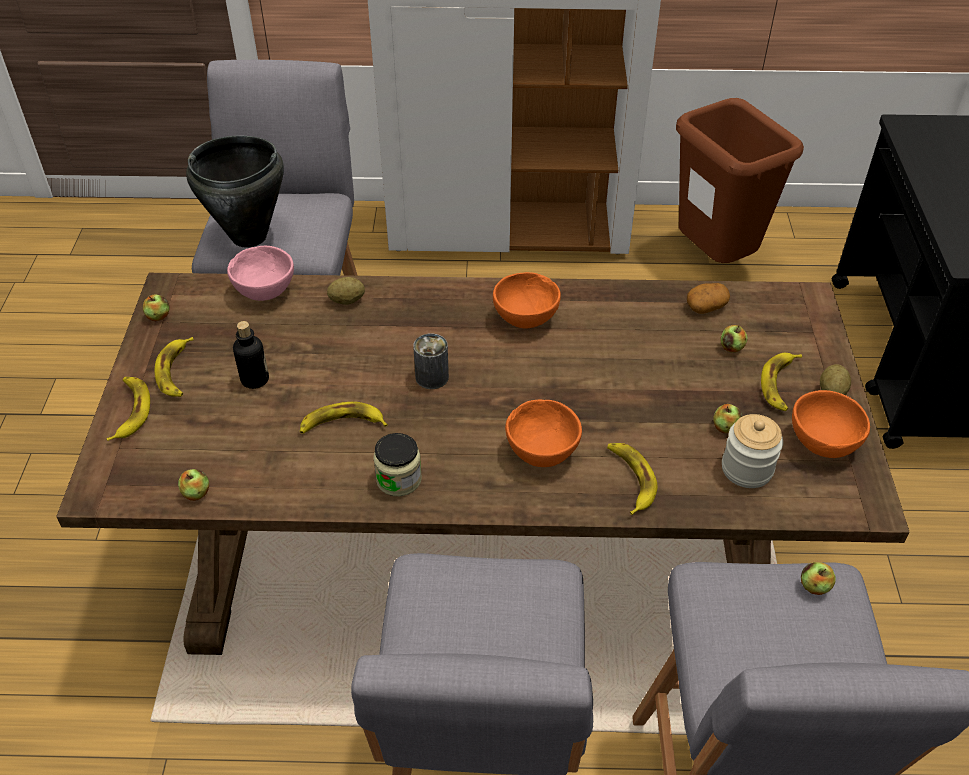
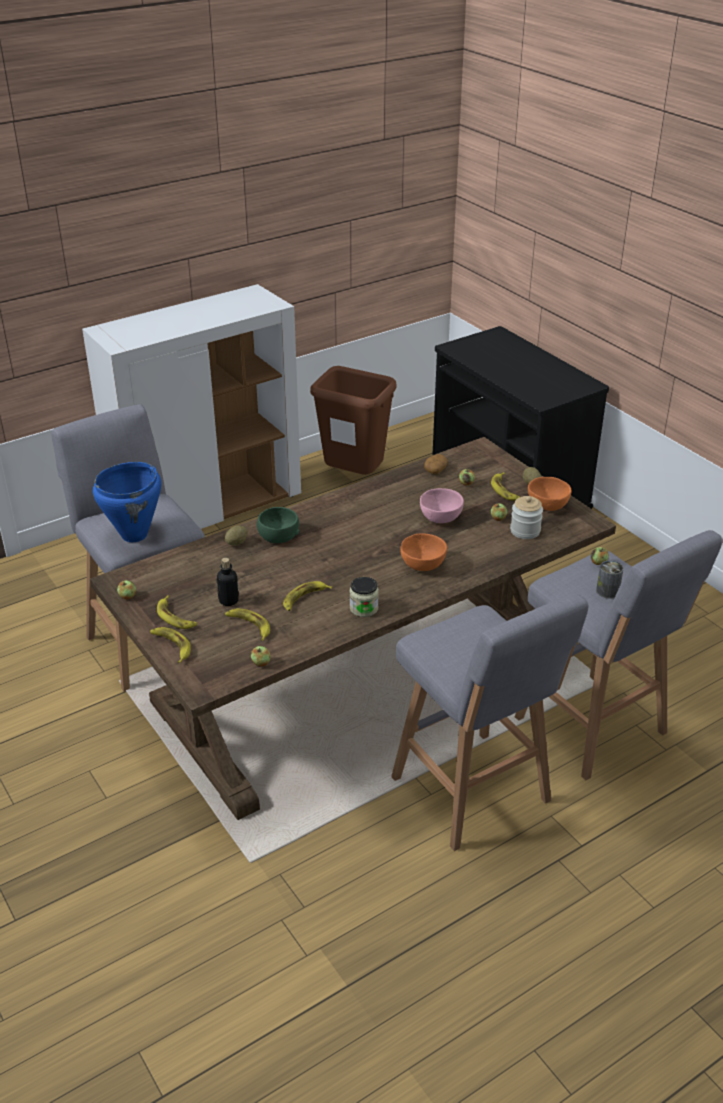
camera: 35 degrees left, 10 degrees down
black cooking pot [186,136,284,247] -> blue cooking pot [93,462,161,542]
pink bowl [227,246,294,301] -> pink bowl moved to [420,488,464,523]
can [413,333,449,389] -> can moved to [596,560,623,599]
orange bowl [493,272,561,328] -> none
banana [607,443,658,515] -> banana moved to [225,608,270,641]
none -> green bowl [257,507,300,543]

